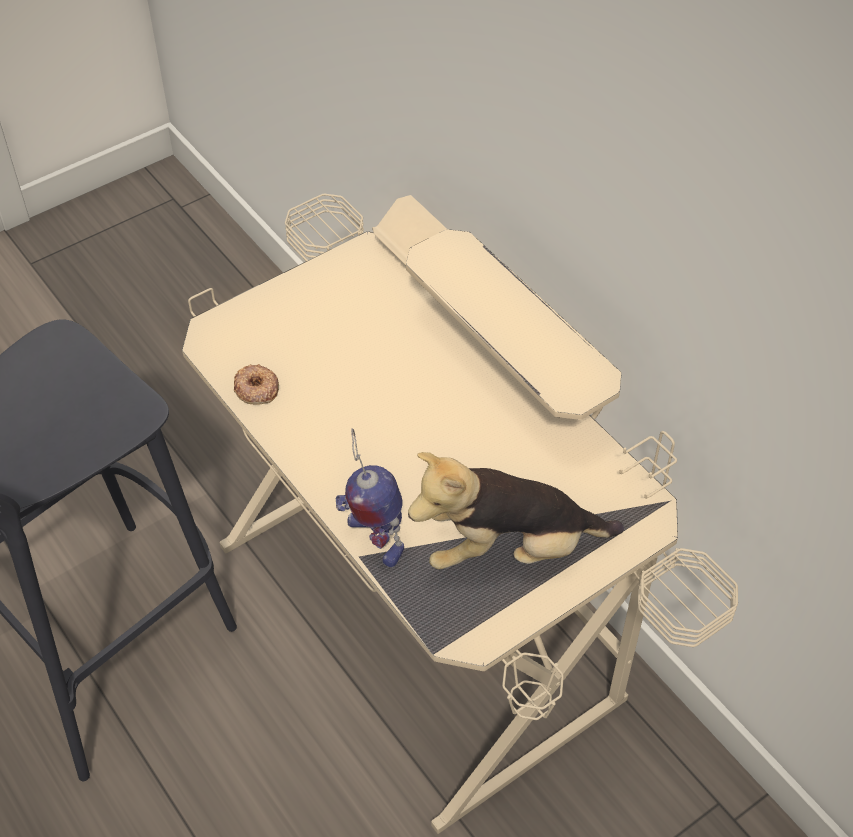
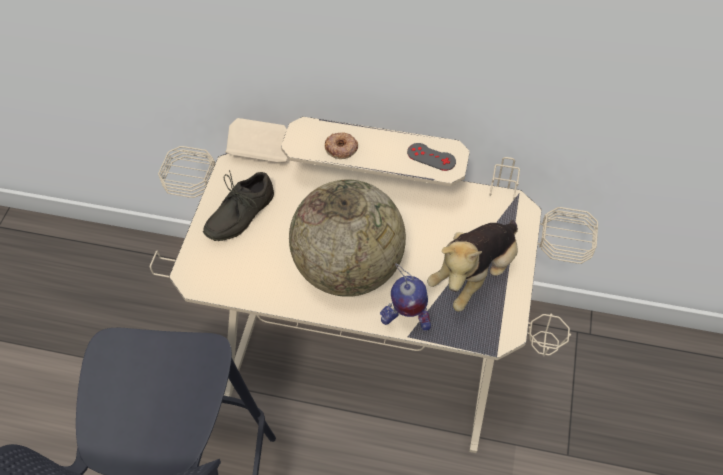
camera: 40 degrees left, 5 degrees up
donut [234,364,279,405] -> donut moved to [325,132,358,159]
none -> grey shoe [203,170,274,241]
none -> globe [289,179,406,297]
none -> grey game controller [407,143,456,171]

